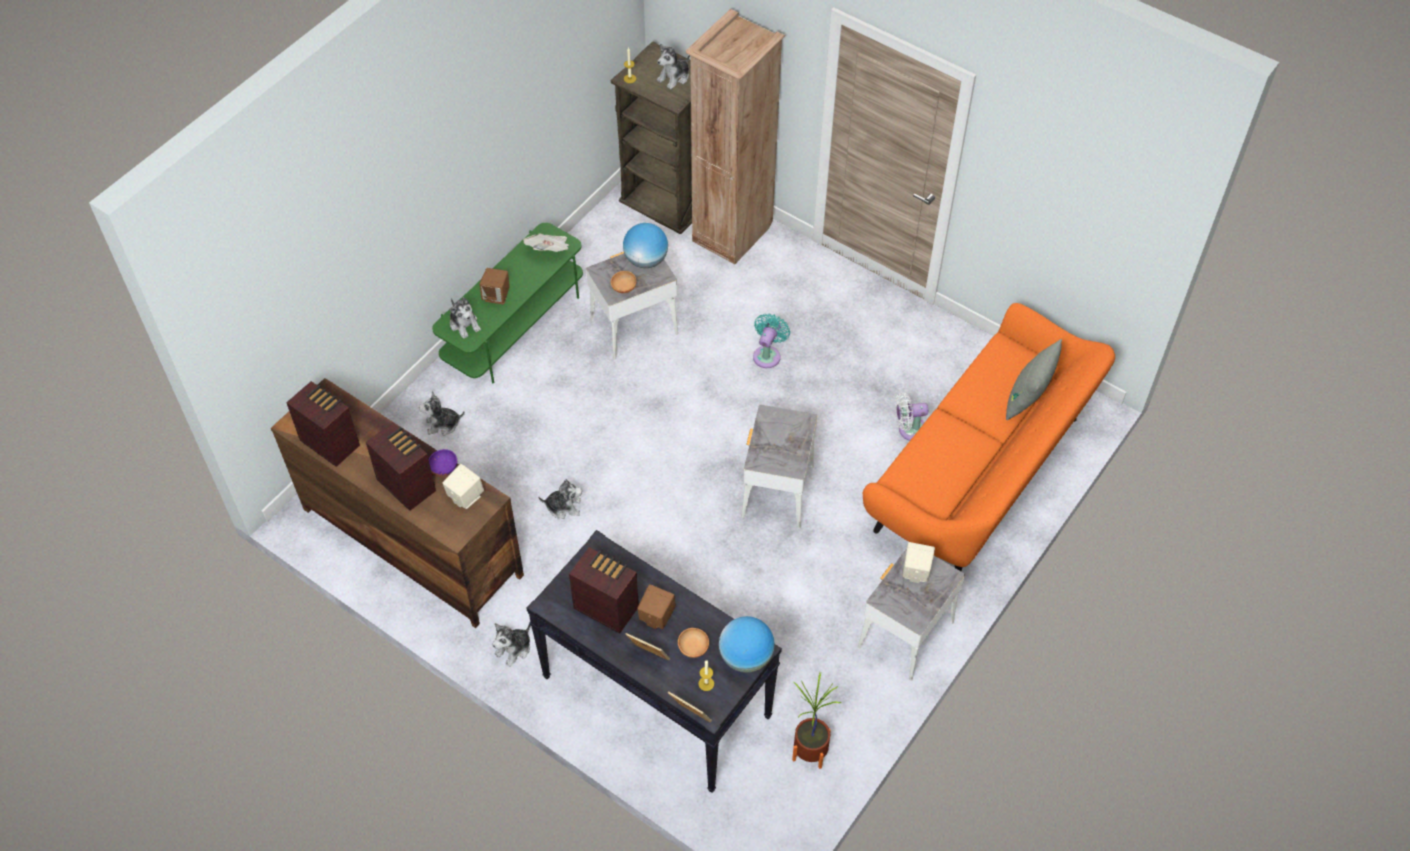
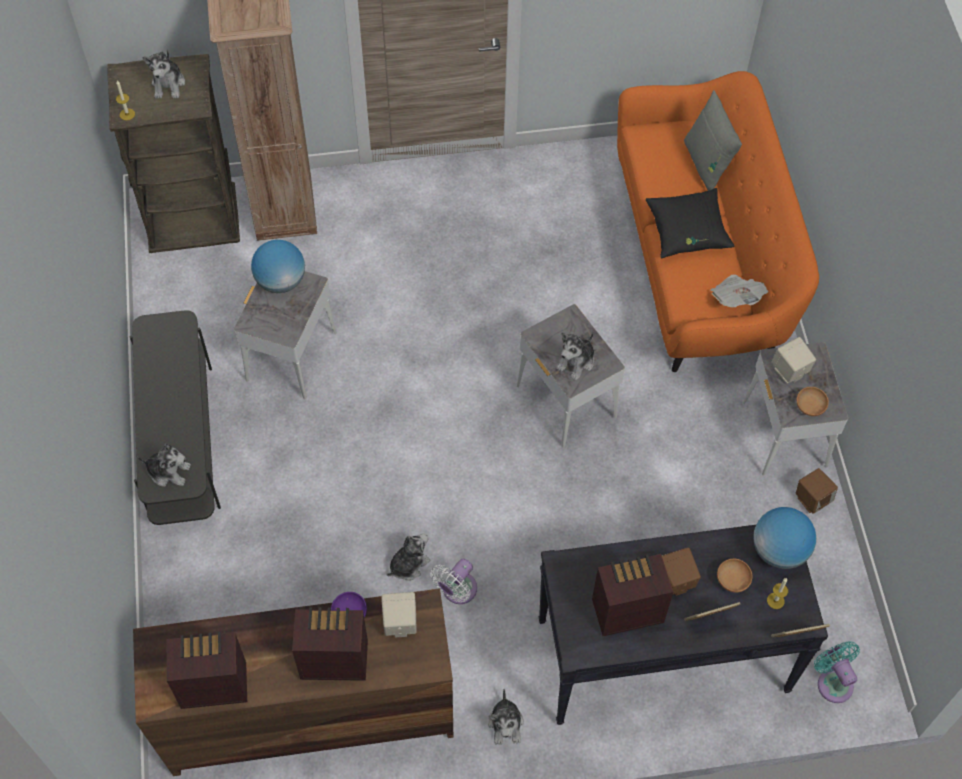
camera: 45 degrees left, 5 degrees up
plush toy [419,391,465,436] -> plush toy moved to [556,331,594,380]
green tv stand [432,223,583,383] -> grey tv stand [130,310,221,525]
brown speaker [480,268,510,305] -> brown speaker moved to [796,468,838,514]
newspaper [523,233,569,252] -> newspaper moved to [710,274,768,307]
brown bowl [611,271,637,293] -> brown bowl moved to [797,387,829,416]
turquoise fan [753,314,790,368] -> turquoise fan moved to [814,642,860,703]
potted plant [792,672,841,769] -> none
white fan [895,392,928,441] -> white fan moved to [430,558,477,604]
none -> black pillow [646,188,735,258]

